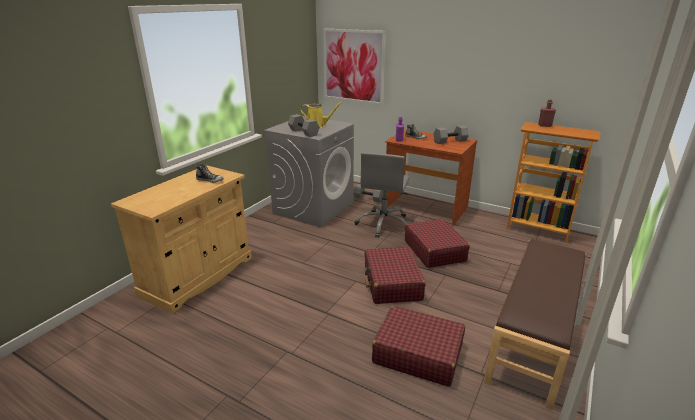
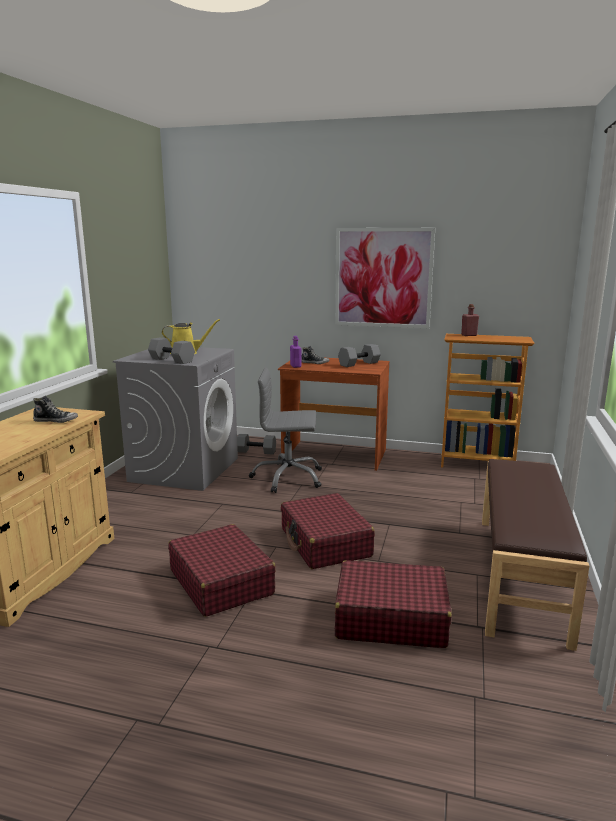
camera: 15 degrees left, 10 degrees down
picture [323,28,386,105] -> picture moved to [335,228,435,328]
grey office chair [354,152,410,238] -> grey office chair turned 90 degrees clockwise [249,368,322,493]
red suitcase [405,219,470,268] -> red suitcase moved to [168,524,276,617]

